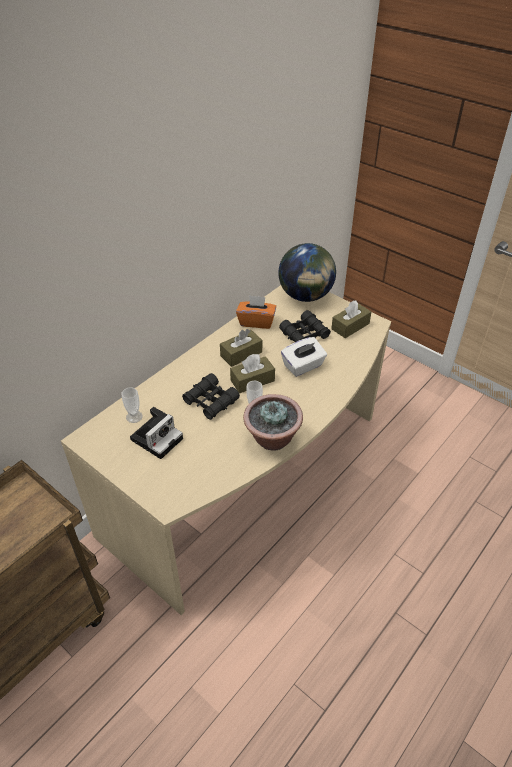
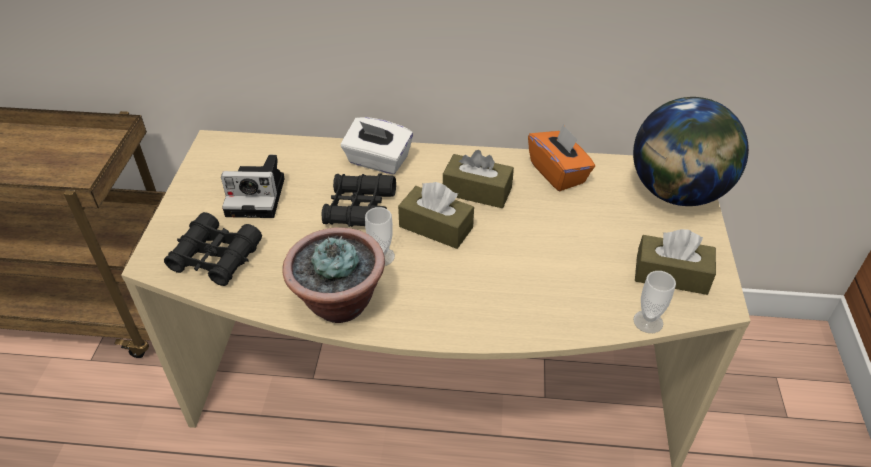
camera: 55 degrees right, 0 degrees up
cup [122,387,143,423] -> cup moved to [633,271,676,333]
black binoculars [279,310,331,342] -> black binoculars moved to [164,212,262,286]
white tissue box [281,337,327,377] -> white tissue box moved to [341,117,413,174]

